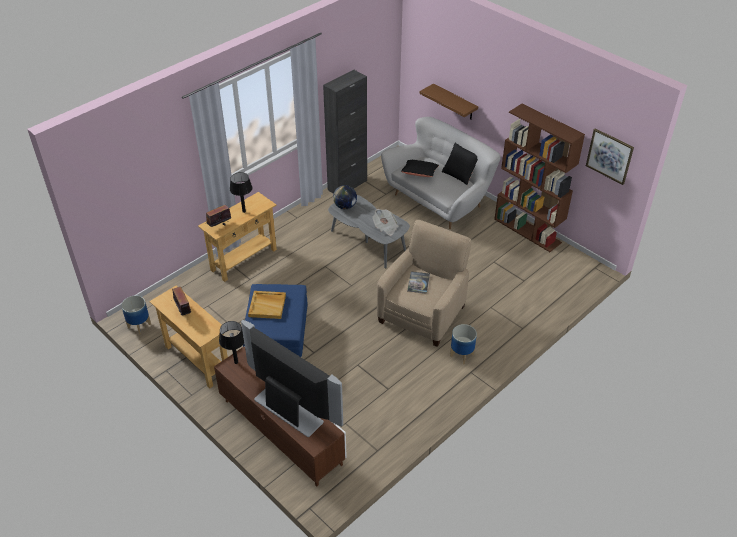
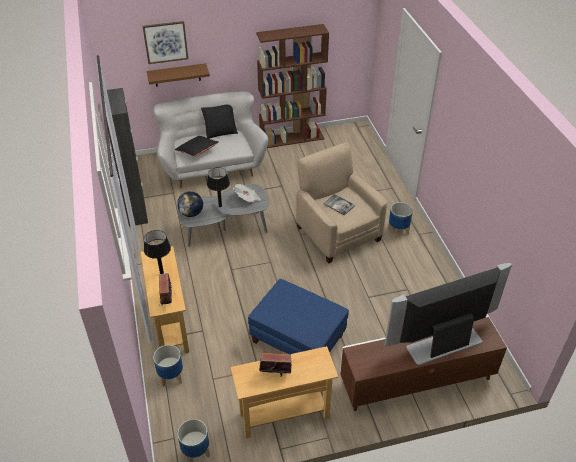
camera: 60 degrees left, 0 degrees up
black table lamp [219,321,244,364] -> black table lamp moved to [207,167,230,207]
beige tray [248,291,286,319] -> none
picture [586,128,634,185] -> picture moved to [142,21,188,64]
none -> planter [153,345,183,387]

